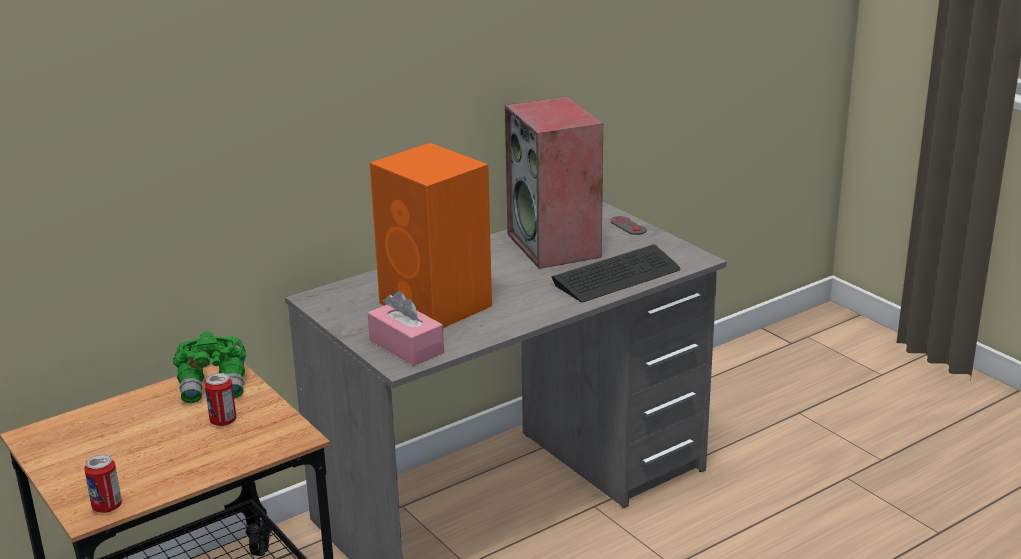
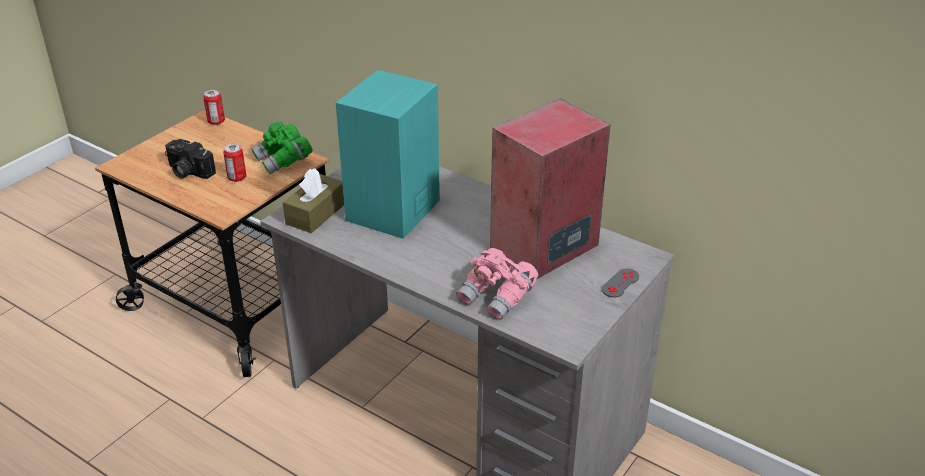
camera: 70 degrees right, 10 degrees up
can [84,454,122,513] -> can moved to [203,90,225,125]
pink tissue box [368,291,444,366] -> brown tissue box [283,168,344,233]
orange speaker [370,143,492,328] -> turquoise speaker [336,70,440,239]
keyboard [551,244,680,302] -> pink binoculars [456,248,538,320]
none -> camera [165,139,216,179]

